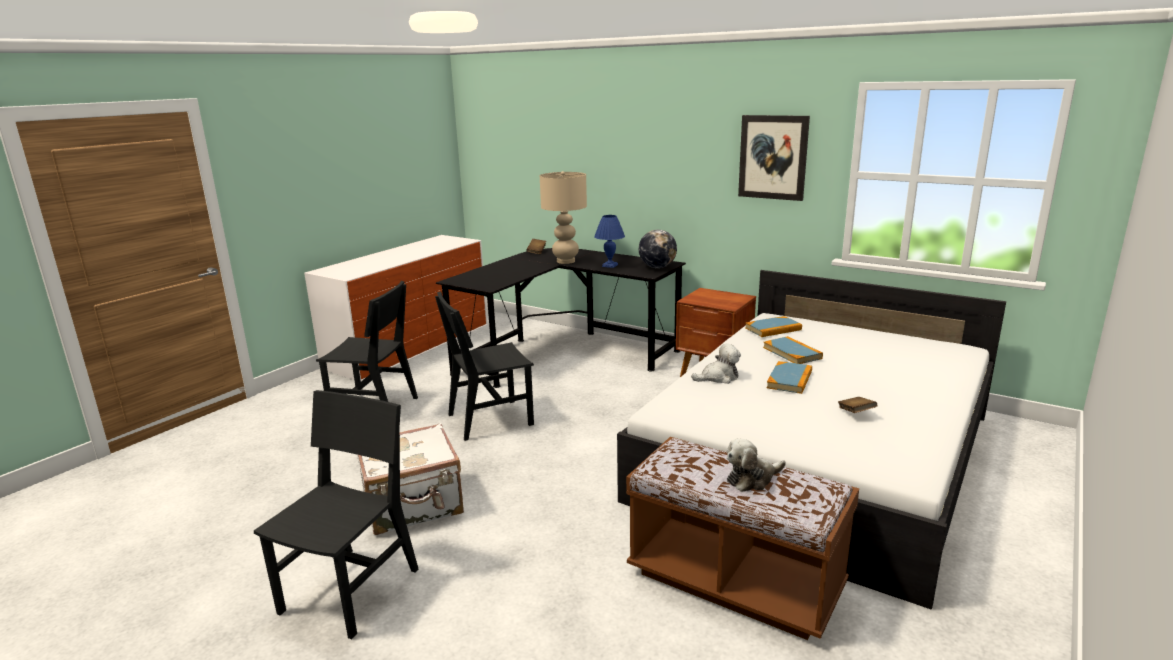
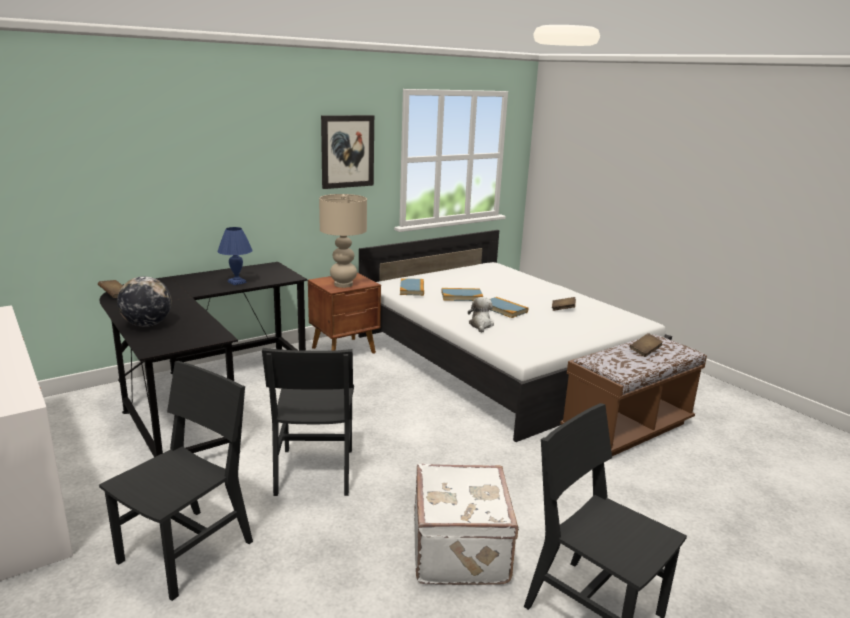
camera: 70 degrees left, 0 degrees up
beige table lamp [540,171,587,264] -> beige table lamp moved to [319,194,367,288]
globe [639,230,677,268] -> globe moved to [117,276,171,327]
plush toy [727,439,786,492] -> brown book [630,333,663,357]

